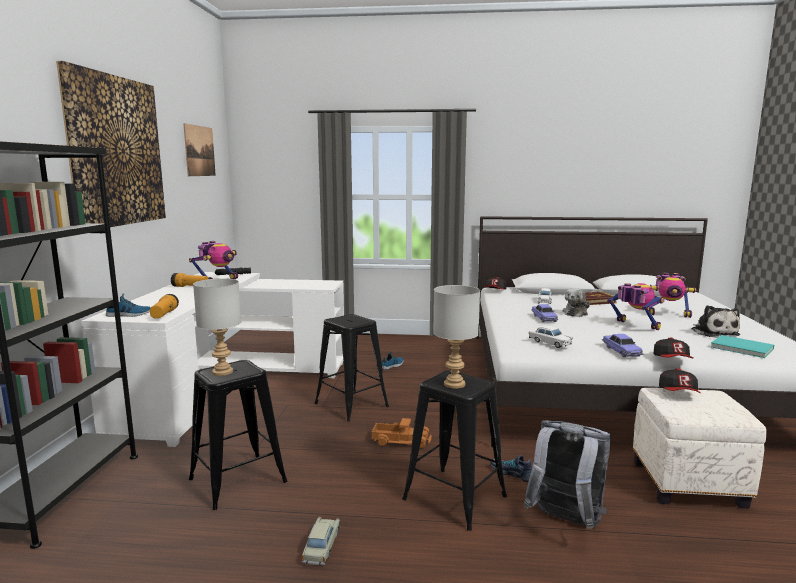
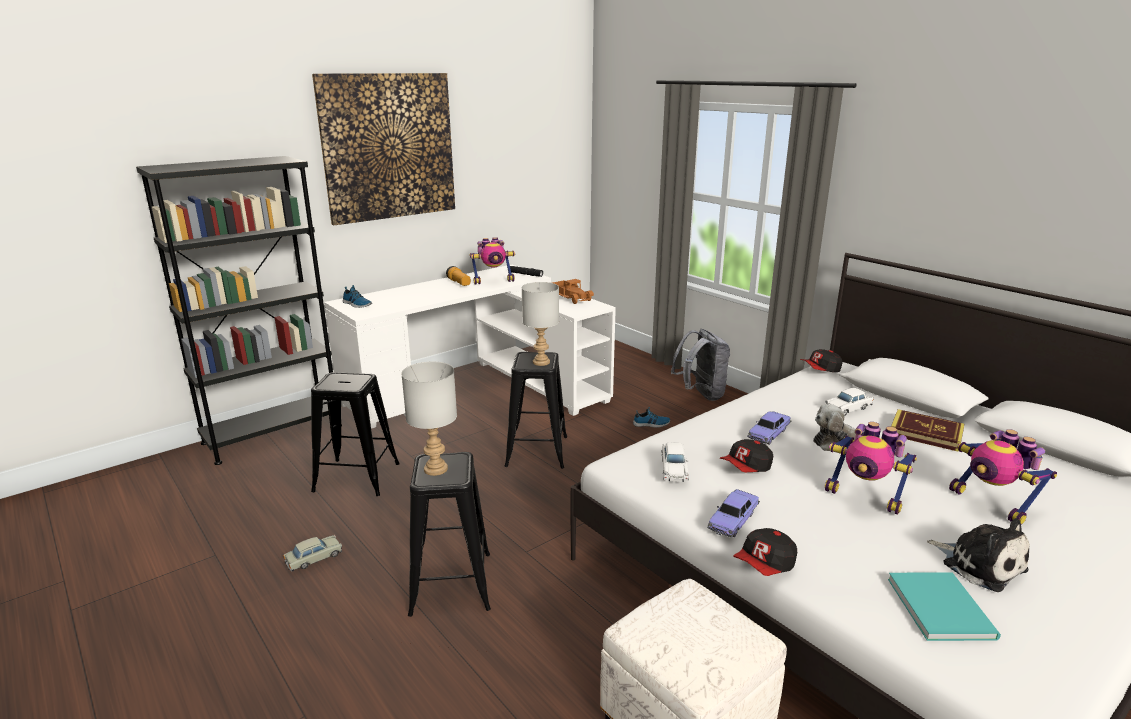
camera: 45 degrees right, 10 degrees up
flashlight [150,294,179,318] -> none
picture [183,123,216,176] -> none
grey table lamp [193,278,241,376] -> grey table lamp moved to [522,282,559,366]
toy truck [372,418,431,448] -> toy truck moved to [553,279,594,304]
shoe [490,455,532,482] -> none
grey backpack [524,420,611,529] -> grey backpack moved to [671,329,730,401]
toy robot [607,283,665,330] -> toy robot turned 120 degrees clockwise [825,422,917,515]
cap [659,368,701,393] -> cap moved to [720,439,773,472]
plush toy [692,305,740,337] -> plush toy turned 75 degrees counterclockwise [927,518,1030,592]

